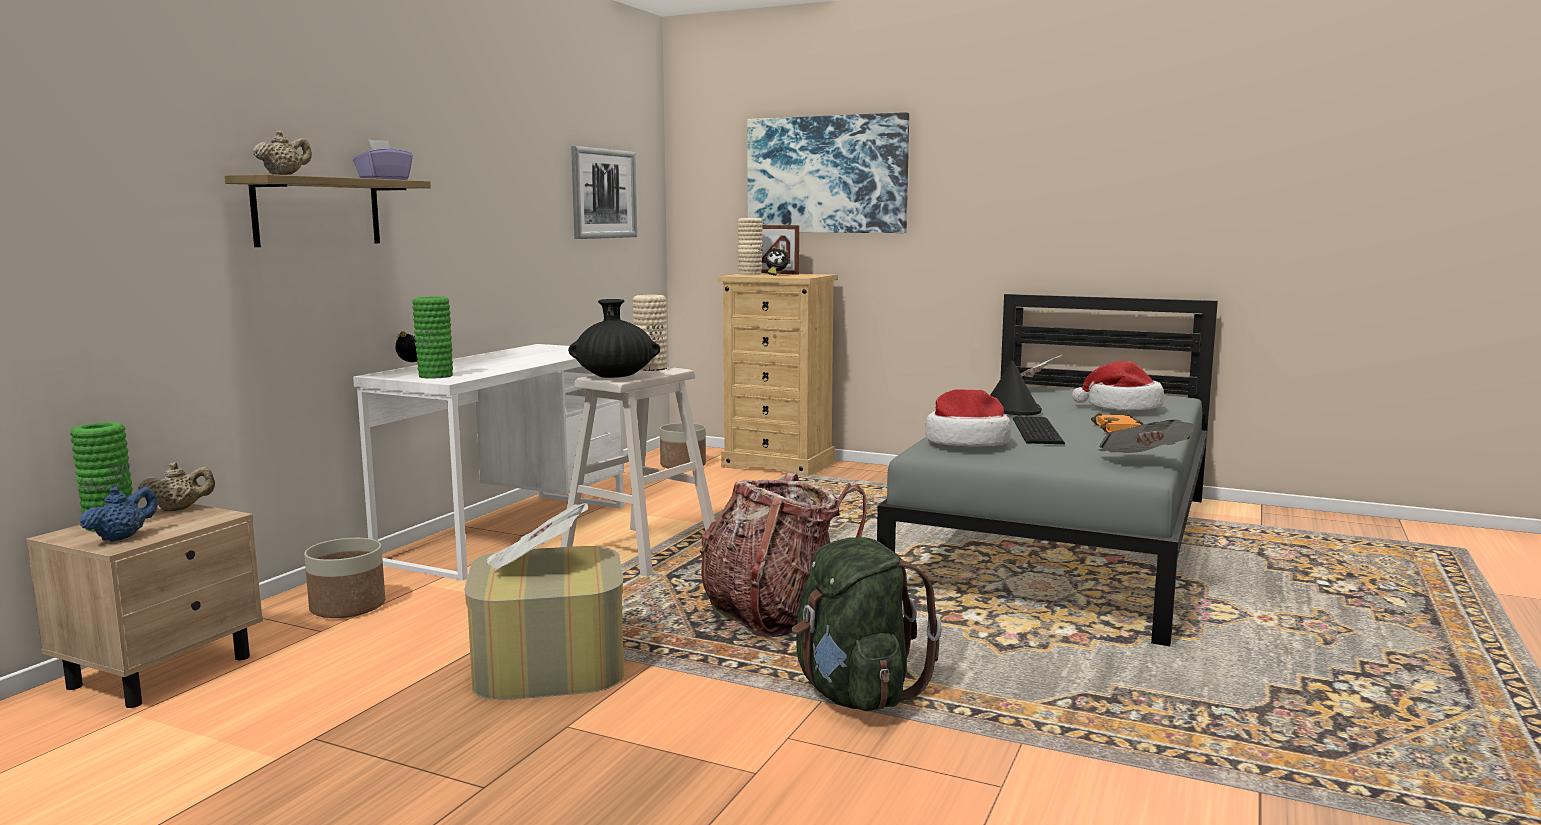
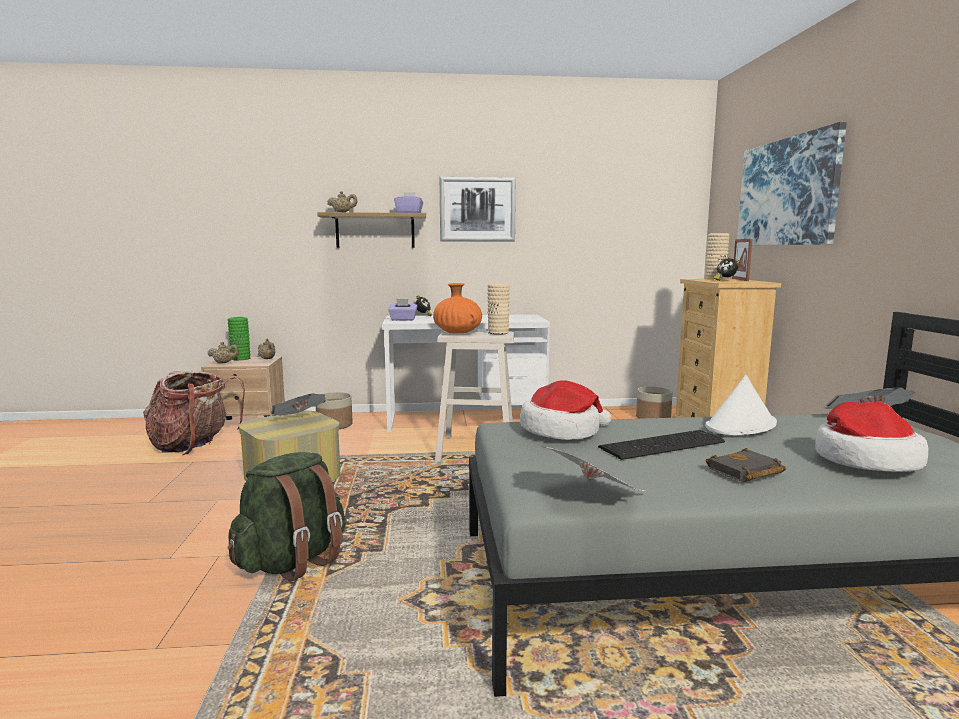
camera: 60 degrees right, 0 degrees up
blue teapot [80,487,158,542] -> beige teapot [208,342,239,364]
green vase [412,297,453,379] -> purple tissue box [388,299,417,321]
black vase [568,299,660,378] -> orange vase [433,283,482,334]
picture [571,146,637,239] -> picture moved to [439,177,516,241]
backpack [700,472,867,637] -> backpack moved to [143,371,245,455]
black hat [990,360,1042,416] -> white hat [705,375,777,435]
orange book [1091,413,1143,433] -> black book [706,448,786,482]

